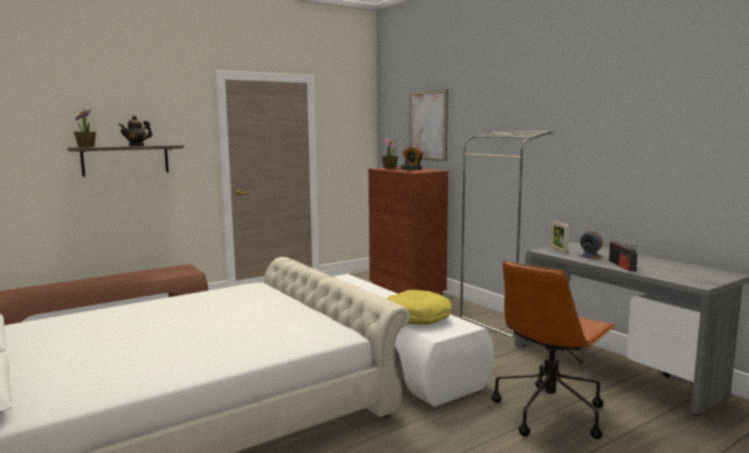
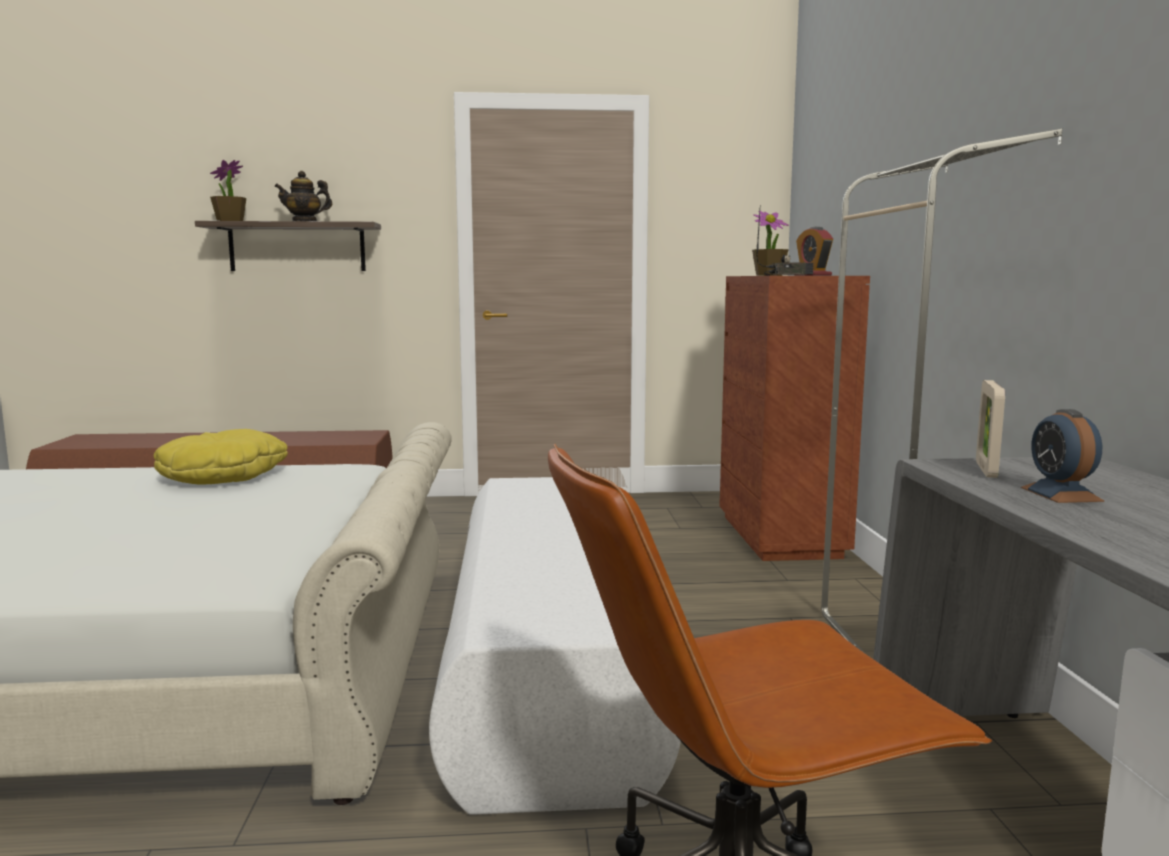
camera: 30 degrees right, 0 degrees up
yellow pillow [387,290,452,325] -> yellow pillow moved to [154,429,288,484]
picture [410,89,448,161] -> none
radio [609,241,637,271] -> none

